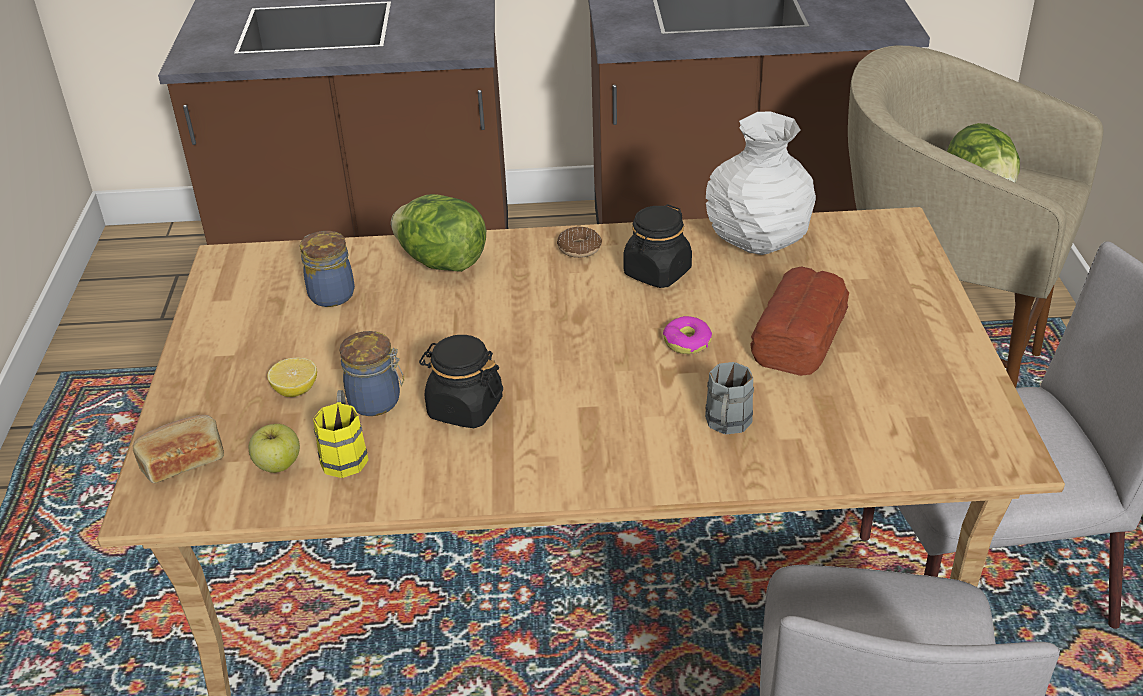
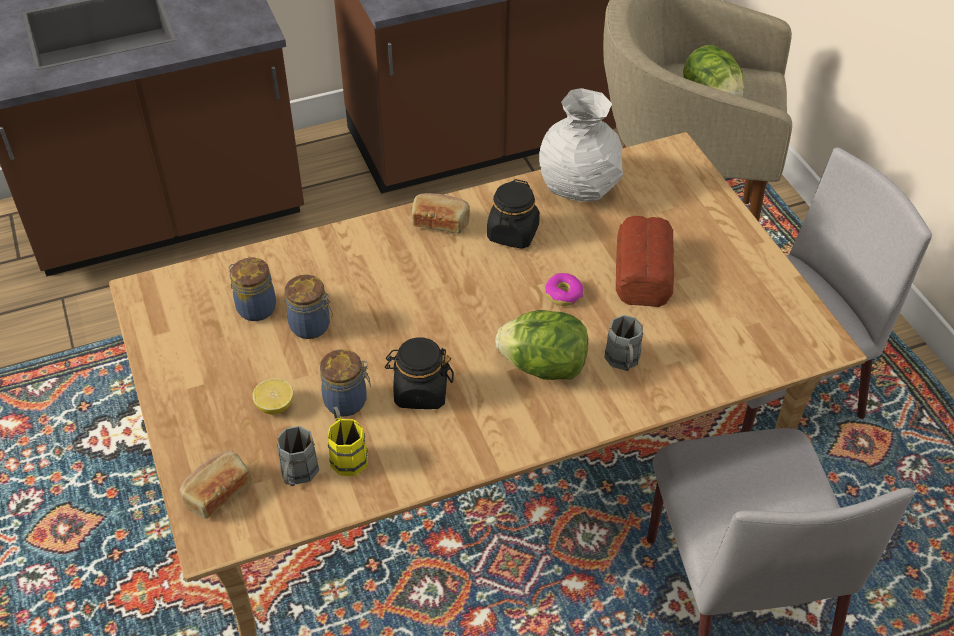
camera: 20 degrees left, 10 degrees up
apple [249,424,300,473] -> grey mug [277,426,319,486]
lettuce [391,194,486,272] -> lettuce moved to [496,310,588,380]
donut [557,227,602,258] -> bread [412,193,470,234]
none -> jar [285,275,333,339]

